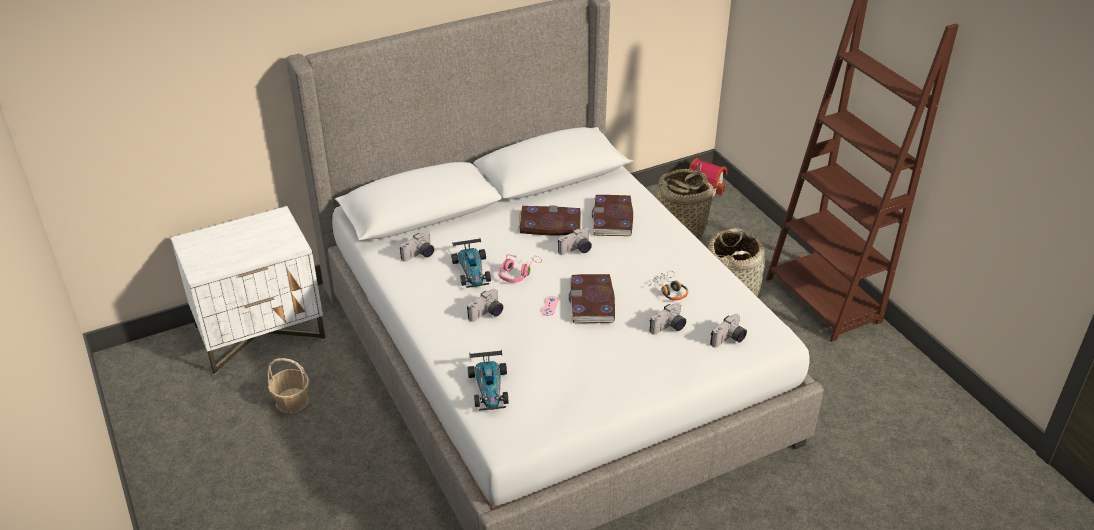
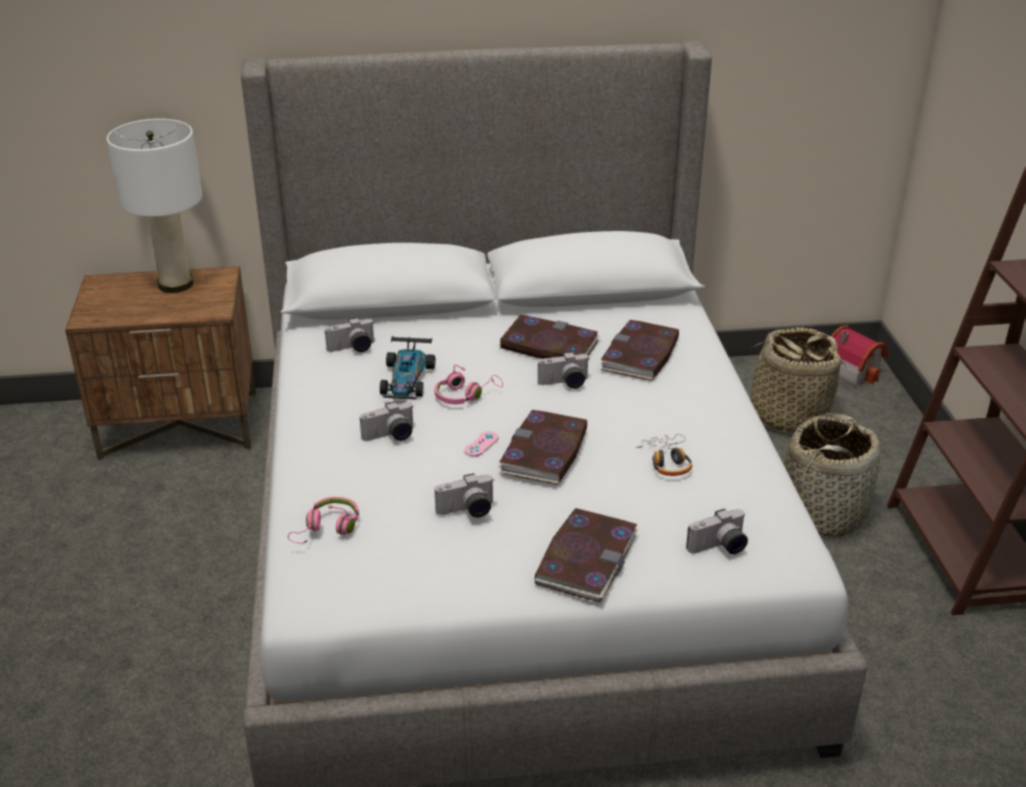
camera: 20 degrees right, 5 degrees down
white nightstand [171,206,326,374] -> brown nightstand [65,267,256,460]
basket [267,358,309,414] -> none
toy car [468,350,509,410] -> pink headphones [288,497,359,544]
camera [650,303,686,335] -> camera moved to [435,473,494,518]
none -> white table lamp [107,119,202,293]
none -> book [535,508,638,602]

